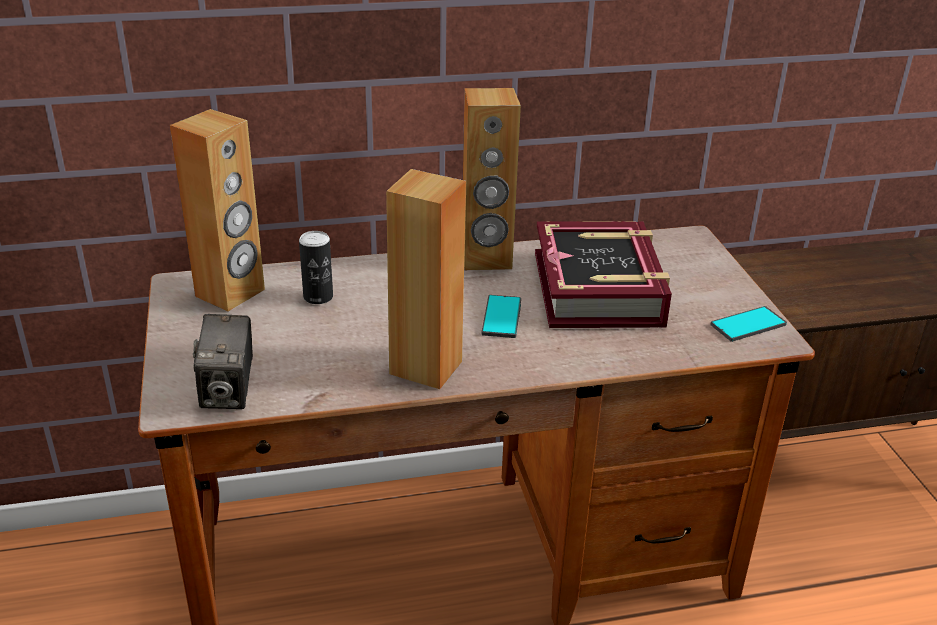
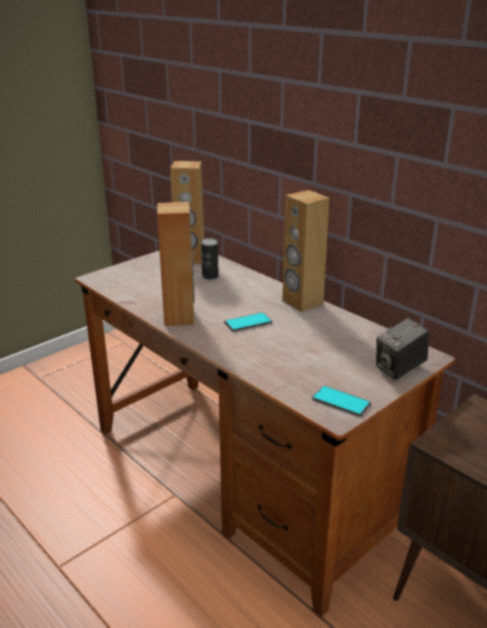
camera: 60 degrees right, 5 degrees down
camera [193,314,253,409] -> camera moved to [376,318,429,380]
book [535,222,672,328] -> none

